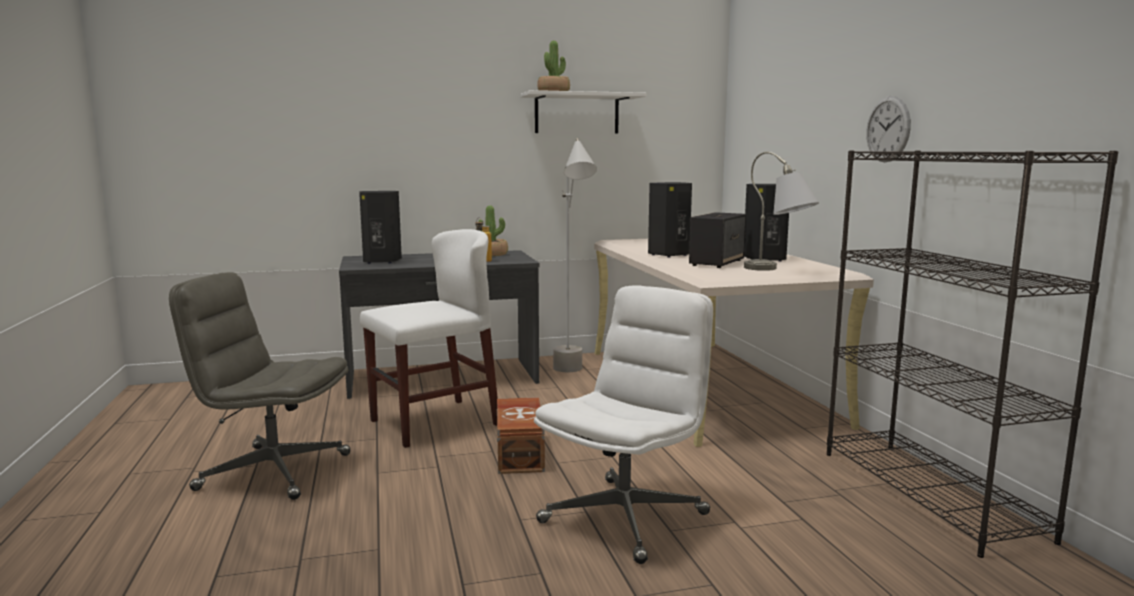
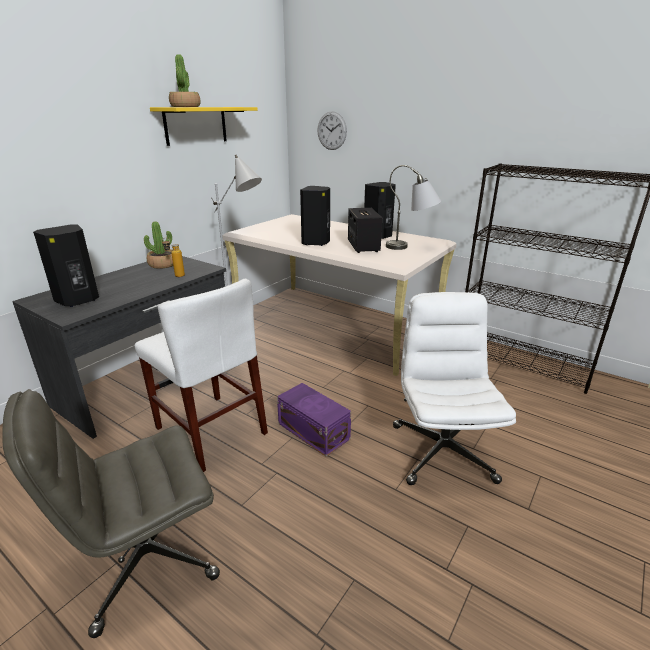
camera: 40 degrees left, 15 degrees up
white chair [360,229,498,448] -> white chair turned 120 degrees clockwise [135,279,268,472]
brown storage box [497,397,545,474] -> purple storage box [277,383,351,457]
white shelf [521,90,646,134] -> yellow shelf [150,107,258,146]
wall clock [866,96,911,162] -> wall clock moved to [317,111,347,150]

